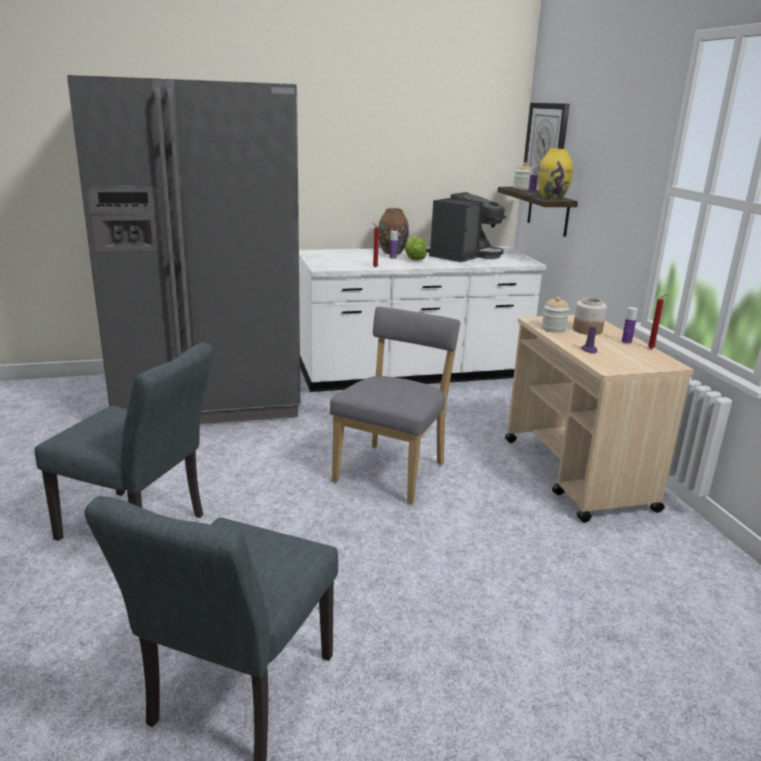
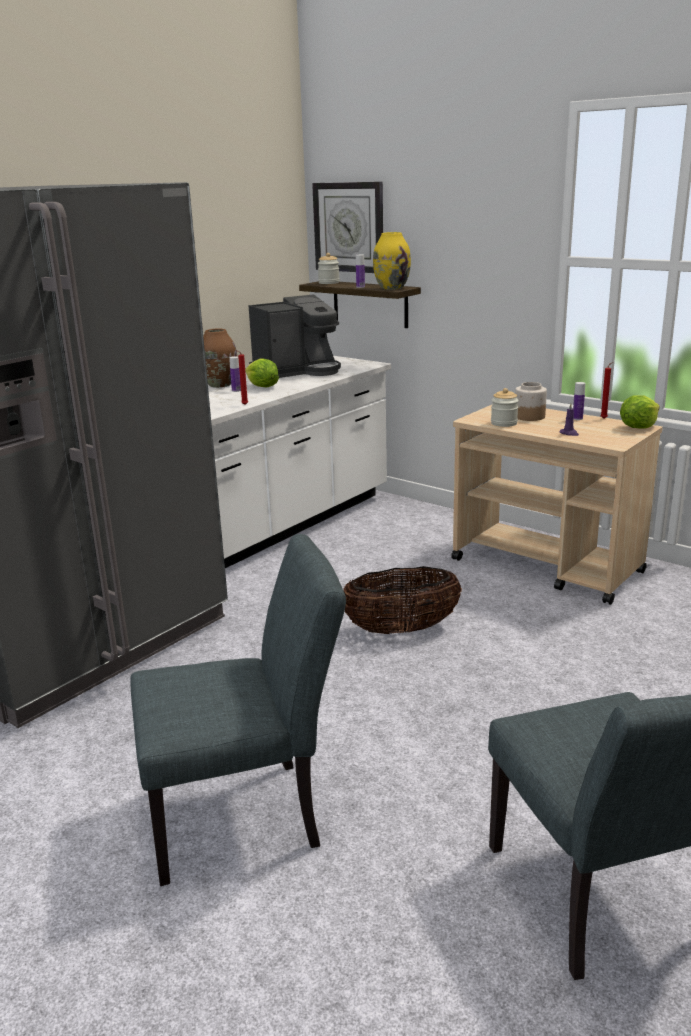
camera: 35 degrees left, 0 degrees up
grey chair [330,307,460,504] -> basket [343,566,462,634]
coffee machine [426,192,506,262] -> coffee machine turned 60 degrees clockwise [248,294,341,378]
none -> lettuce [620,395,660,429]

